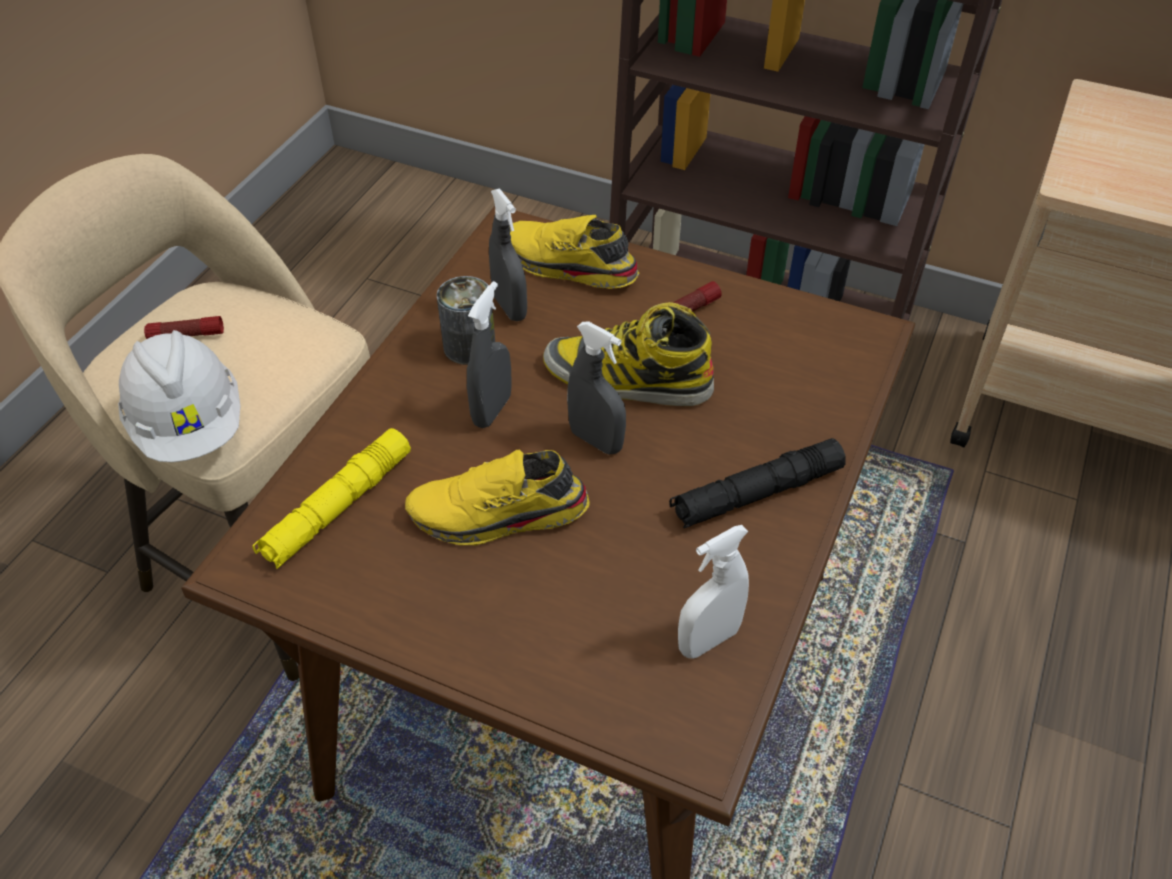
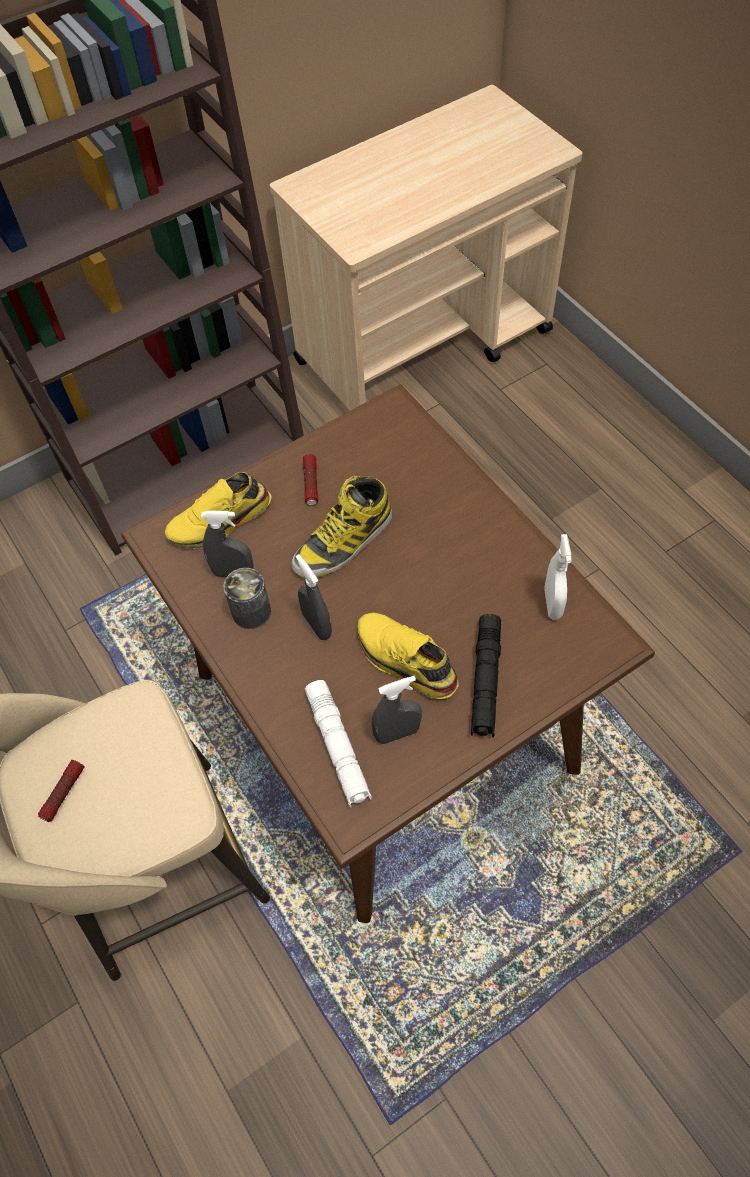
camera: 55 degrees left, 10 degrees up
white hard hat [118,330,241,462] -> none
yellow flashlight [252,428,411,569] -> white flashlight [305,680,372,807]
yellow shoe [405,450,590,546] -> yellow shoe turned 105 degrees clockwise [357,613,459,699]
grey spray bottle [567,322,626,454] -> grey spray bottle moved to [371,676,422,744]
black flashlight [669,438,846,528] -> black flashlight moved to [471,614,501,738]

